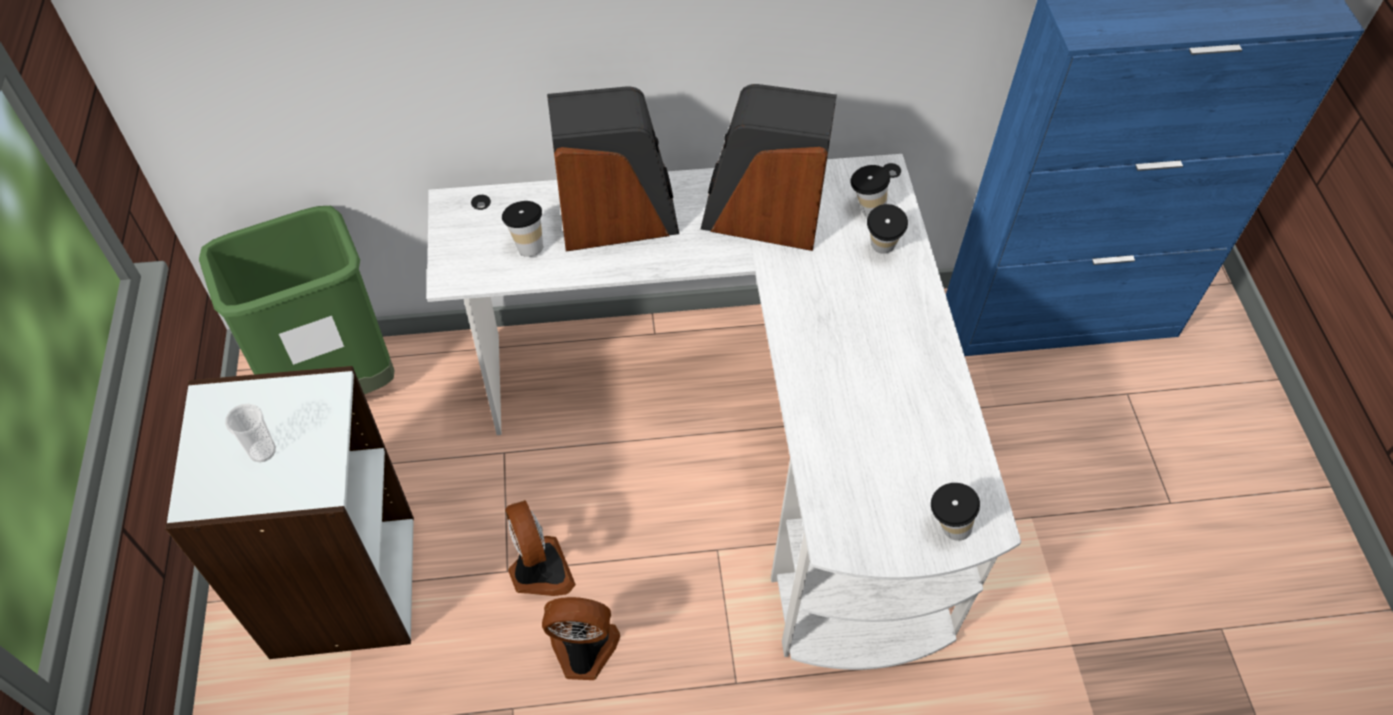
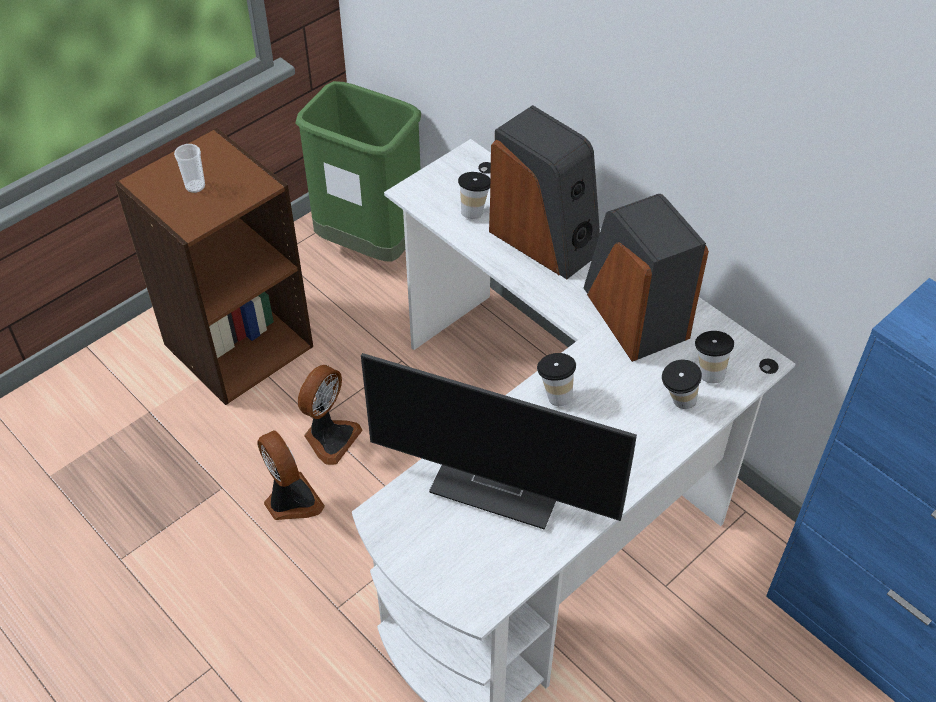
camera: 55 degrees right, 5 degrees down
white bookcase [165,366,414,659] -> brown bookcase [115,128,313,405]
cup [931,483,980,541] -> cup moved to [537,353,576,406]
none -> monitor [361,353,637,529]

